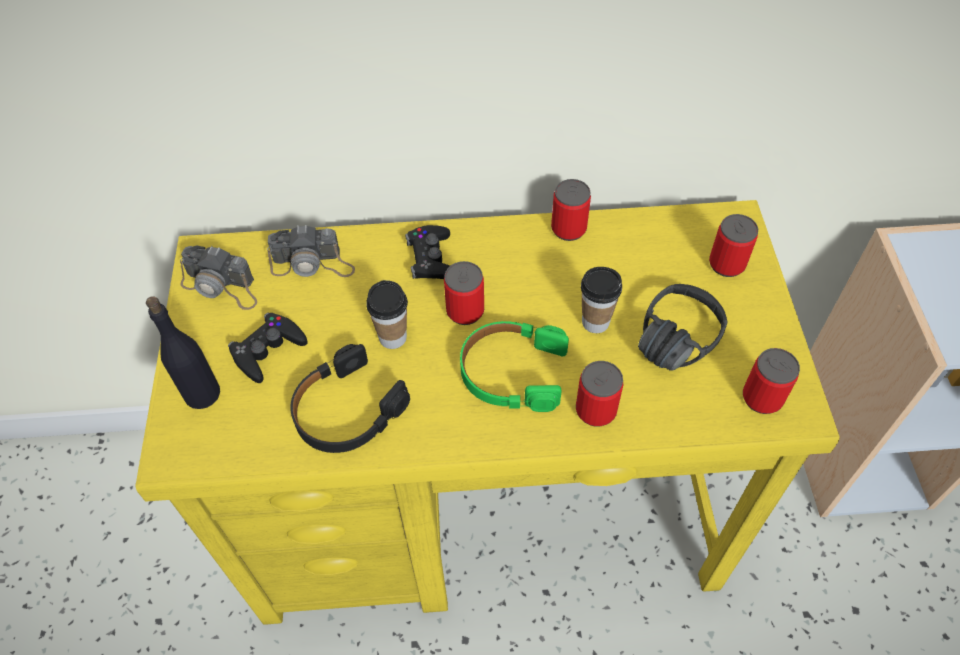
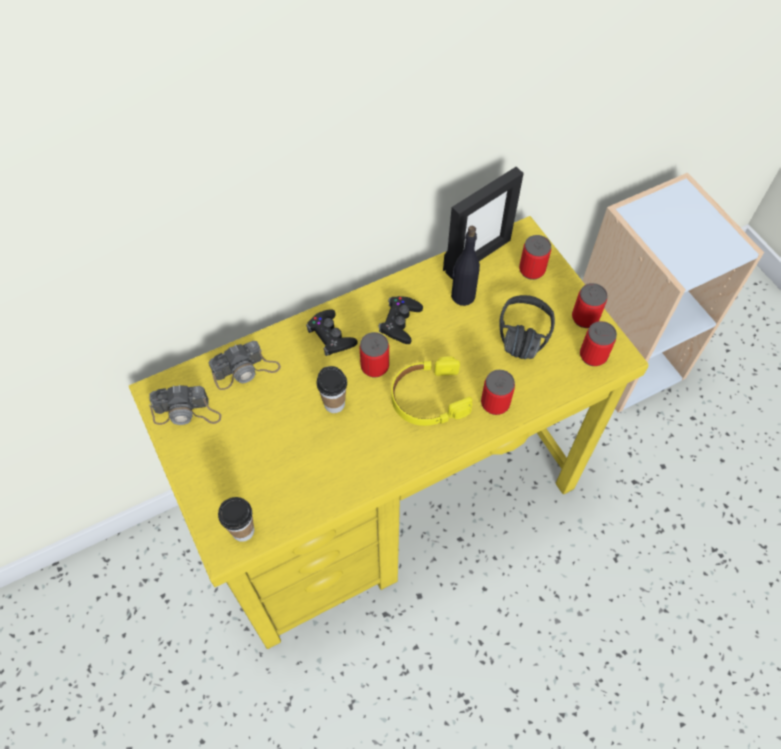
camera: 25 degrees left, 5 degrees up
black bottle [146,296,220,409] -> black bottle moved to [451,226,480,306]
black game controller [228,312,308,383] -> black game controller moved to [379,296,423,344]
black headphones [290,344,410,453] -> none
green headphones [460,321,569,412] -> yellow headphones [392,356,472,426]
can [551,179,591,241] -> can moved to [572,283,608,328]
cup [581,267,622,333] -> cup moved to [218,497,254,542]
none -> picture frame [443,167,524,279]

